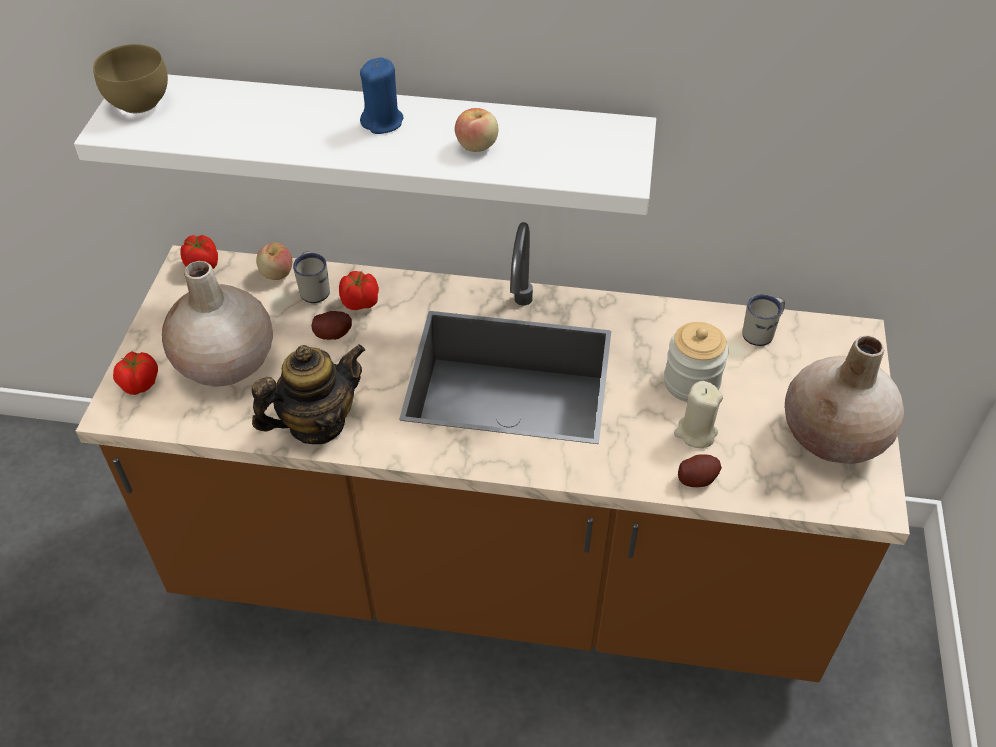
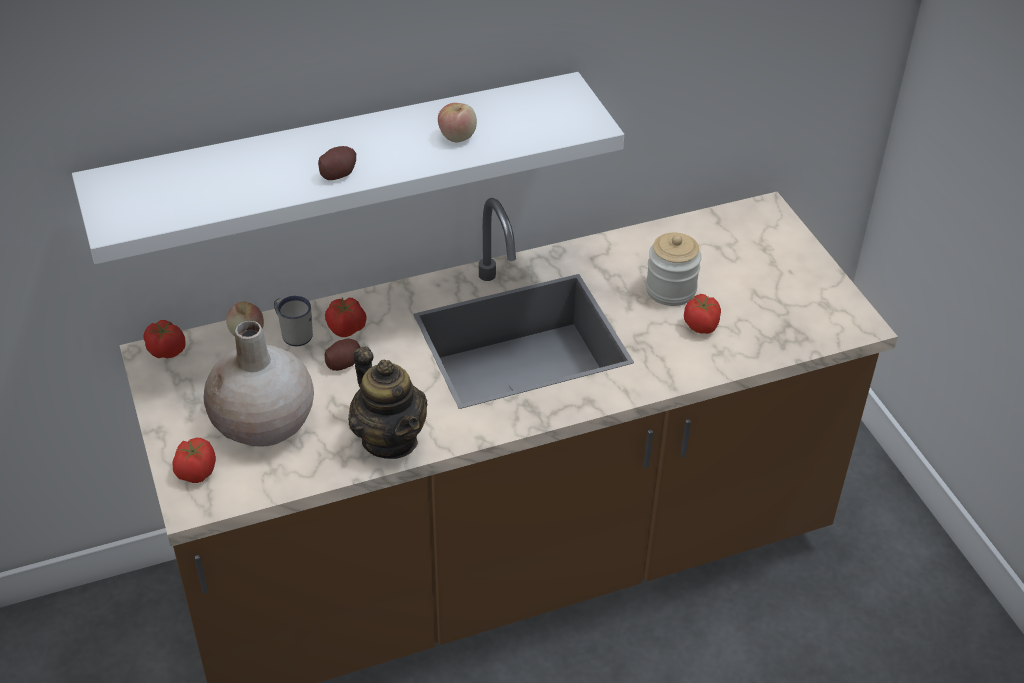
camera: 30 degrees left, 5 degrees down
brown bowl [93,44,168,113] -> none
teapot [252,344,365,444] -> teapot turned 120 degrees clockwise [348,346,428,459]
blue candle [360,57,403,134] -> none
beige candle [674,381,723,448] -> tomato [684,294,721,334]
potato [678,454,722,487] -> potato moved to [318,146,356,180]
white mug [742,294,785,346] -> none
beige vase [785,335,904,464] -> none

